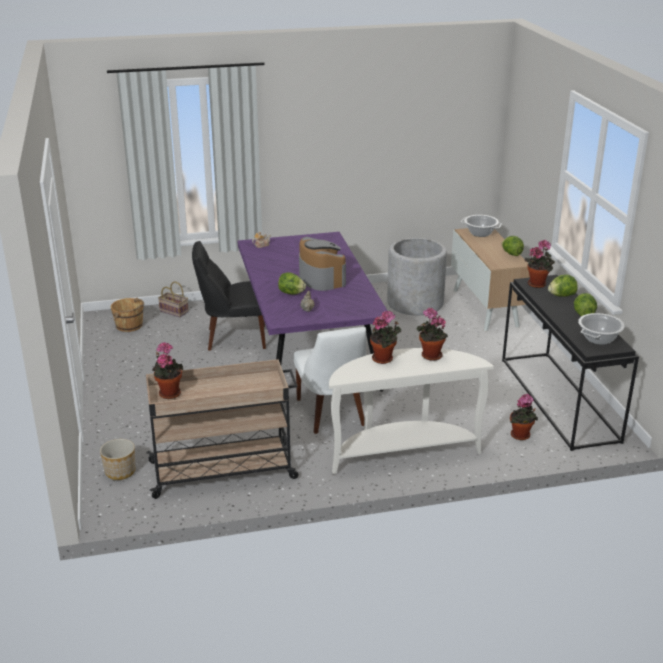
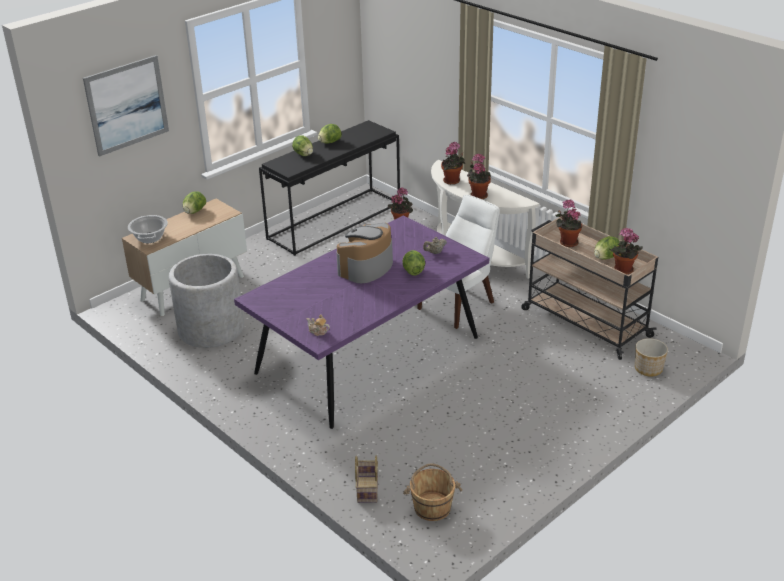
camera: 120 degrees left, 5 degrees up
black chair [192,241,266,351] -> none
potted plant [525,240,555,288] -> potted plant moved to [555,199,582,247]
cooking pot [578,313,625,345] -> none
none -> picture [83,55,169,157]
none -> lettuce [594,236,620,260]

